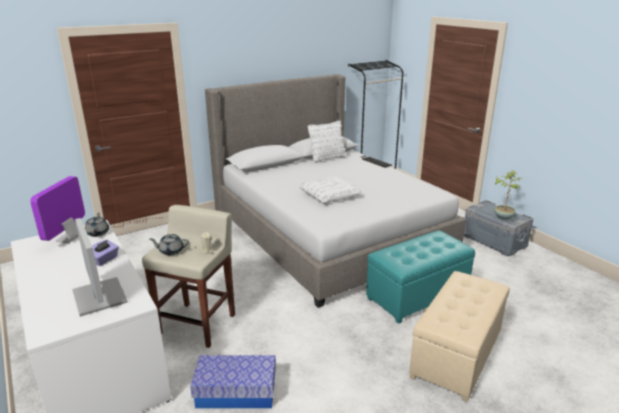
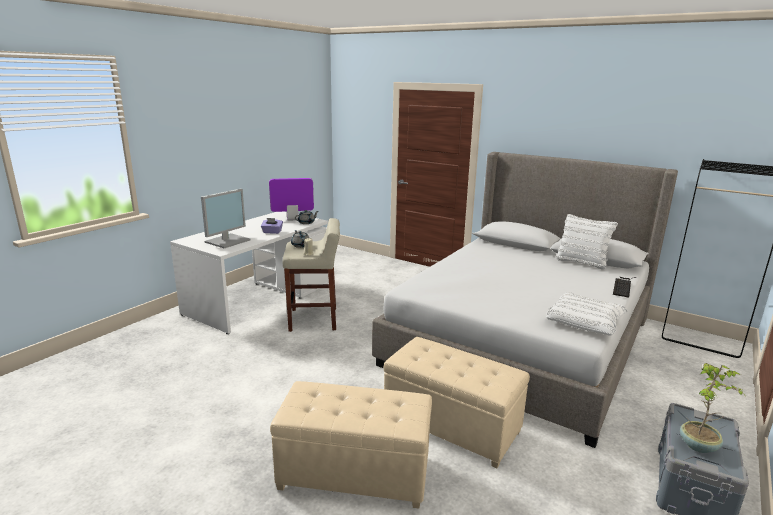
camera: 65 degrees right, 5 degrees down
storage box [190,355,276,408] -> none
white pillow [299,176,361,203] -> white pillow moved to [546,292,627,336]
turquoise ottoman [366,230,475,324] -> beige ottoman [384,337,530,468]

